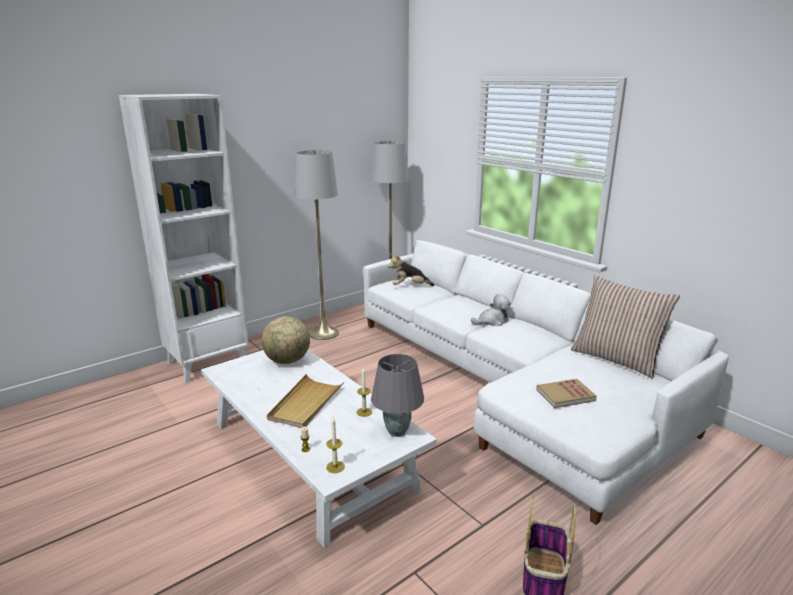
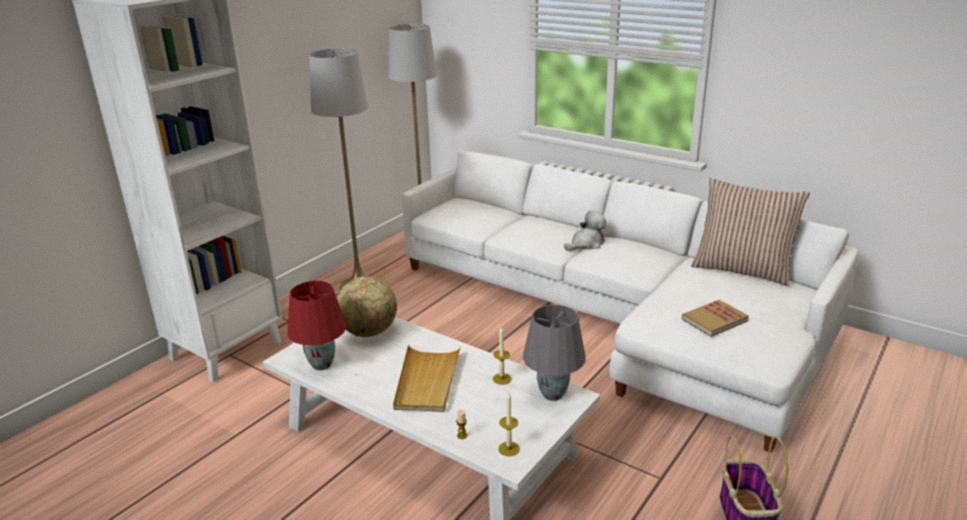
camera: 15 degrees left, 5 degrees up
plush toy [388,254,435,286] -> none
none -> red table lamp [287,281,346,370]

